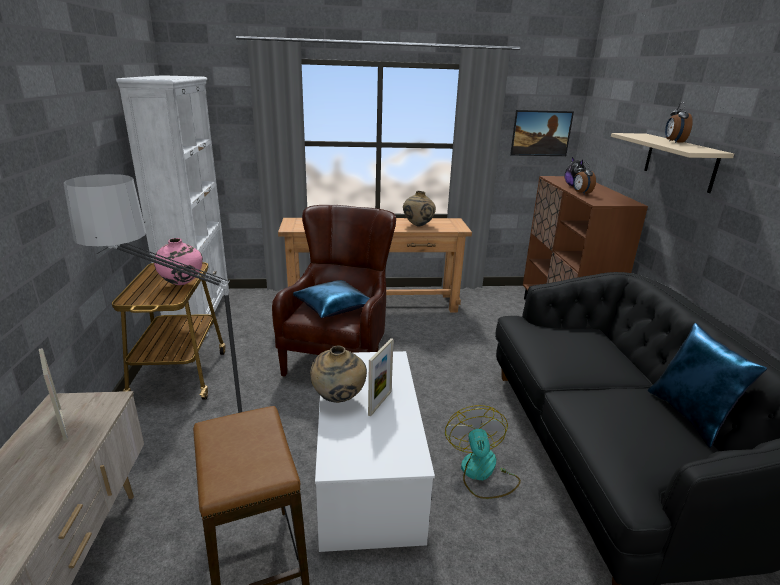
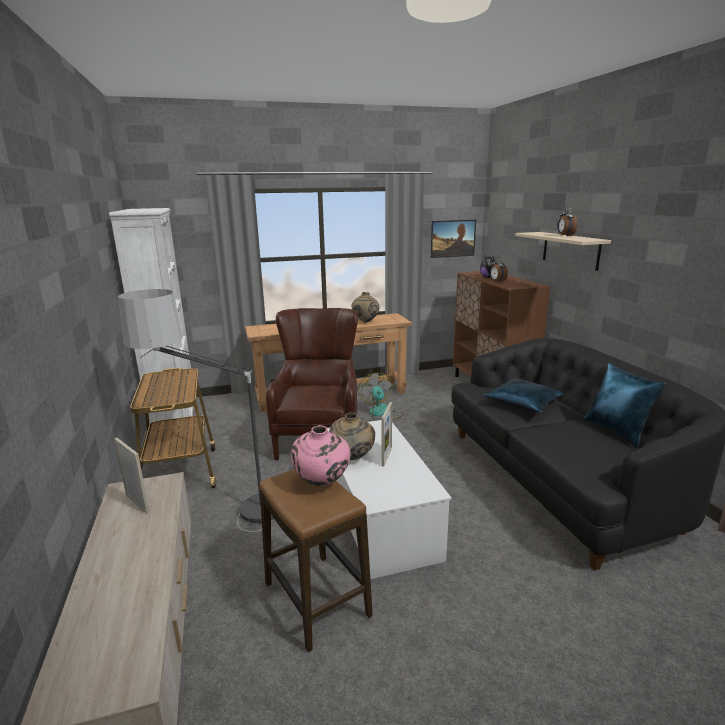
camera: 10 degrees left, 5 degrees down
pink vase [154,238,203,285] -> pink vase moved to [291,425,350,486]
blue pillow [293,280,370,318] -> blue pillow moved to [483,379,564,413]
fan [445,405,521,499] -> fan moved to [358,373,403,421]

